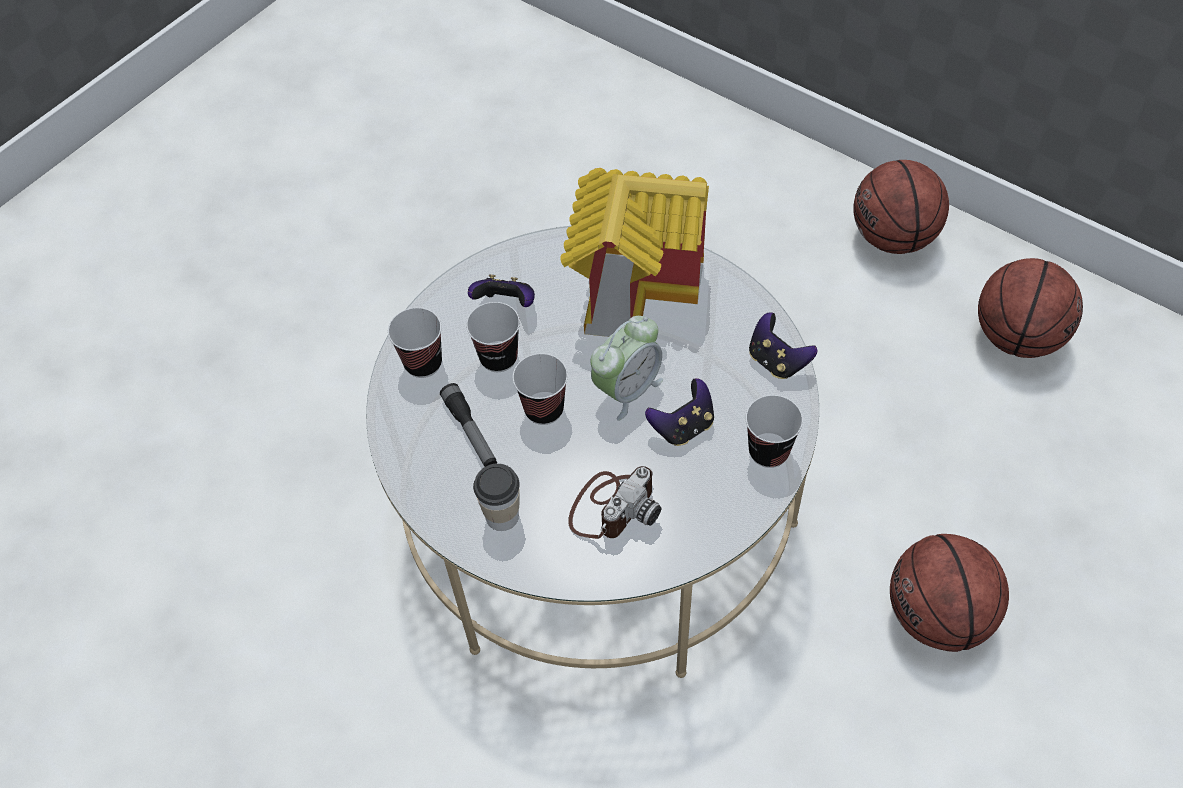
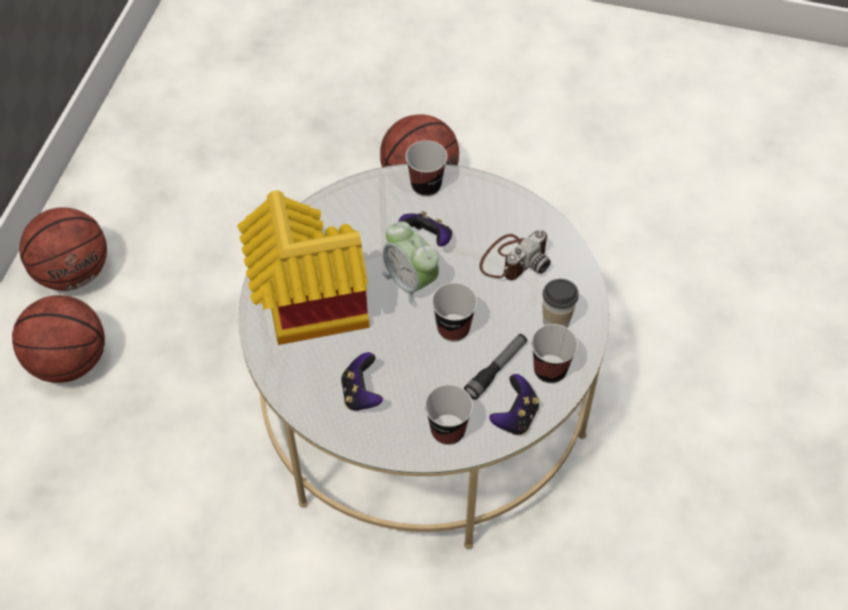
camera: 115 degrees left, 0 degrees up
cup [466,302,520,372] -> cup moved to [531,324,578,384]
camera [568,466,662,539] -> camera turned 120 degrees clockwise [479,230,551,280]
alarm clock [590,316,663,421] -> alarm clock turned 150 degrees counterclockwise [382,222,439,307]
game controller [749,312,817,379] -> game controller moved to [489,374,539,435]
basketball [978,258,1083,358] -> basketball moved to [12,295,105,383]

